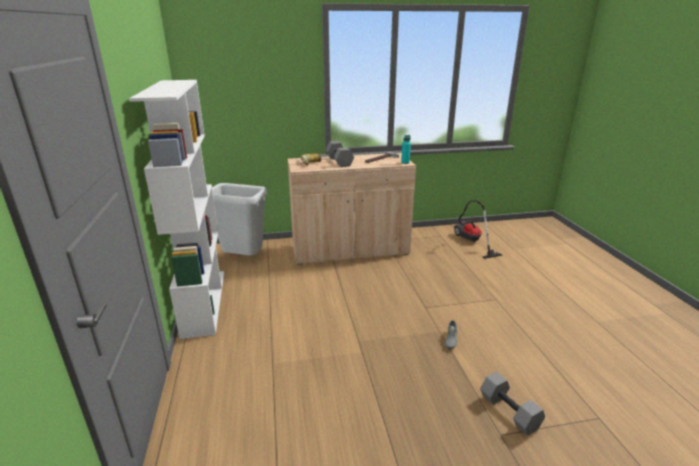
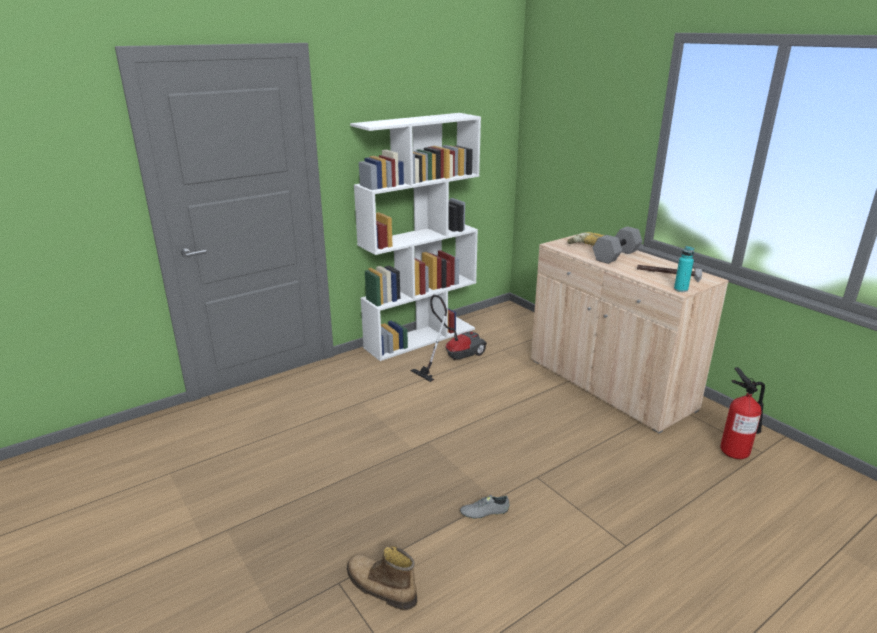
camera: 65 degrees right, 0 degrees up
grey trash can [212,183,267,256] -> none
vacuum cleaner [454,200,503,259] -> vacuum cleaner moved to [411,295,487,382]
grey dumbbell [480,372,545,436] -> boot [347,546,417,610]
none -> fire extinguisher [720,367,765,459]

